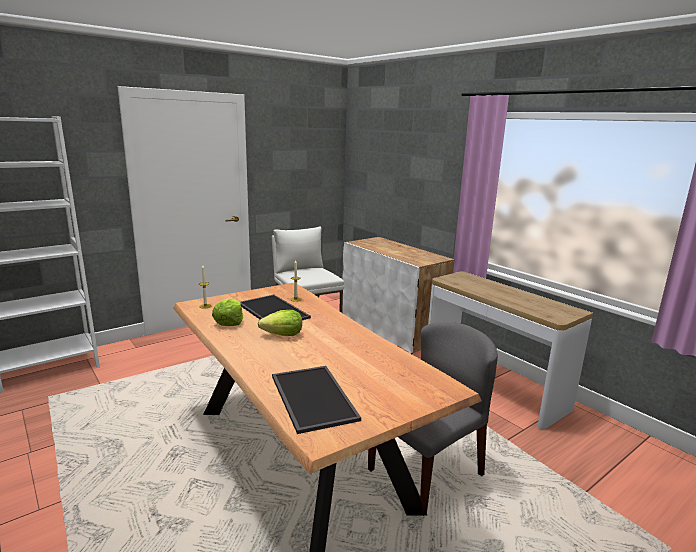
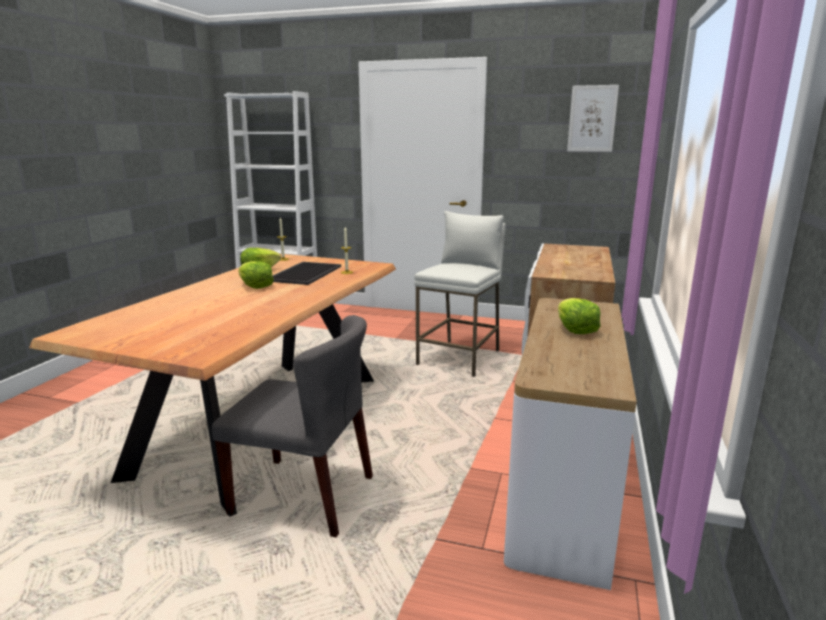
camera: 55 degrees right, 0 degrees up
tray [272,366,361,434] -> none
none -> lettuce [558,298,601,334]
none -> picture [567,85,619,152]

